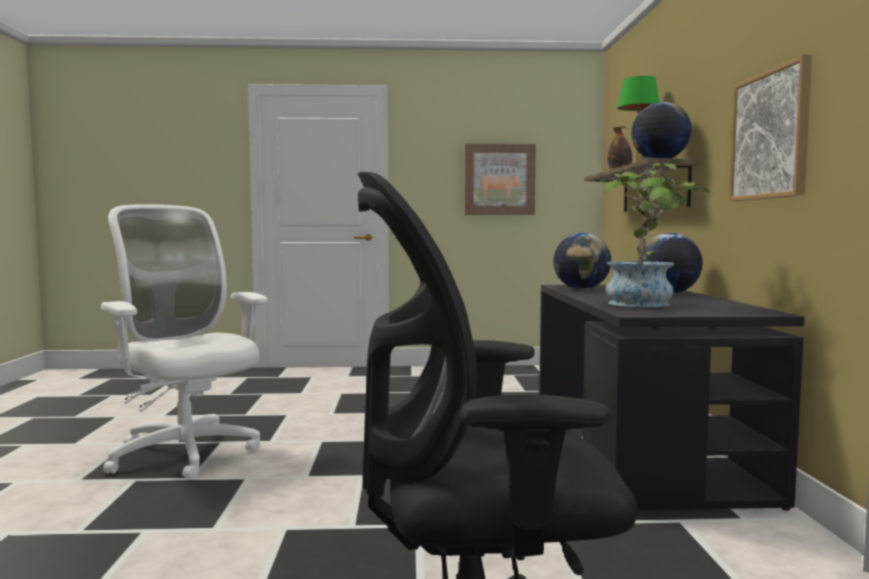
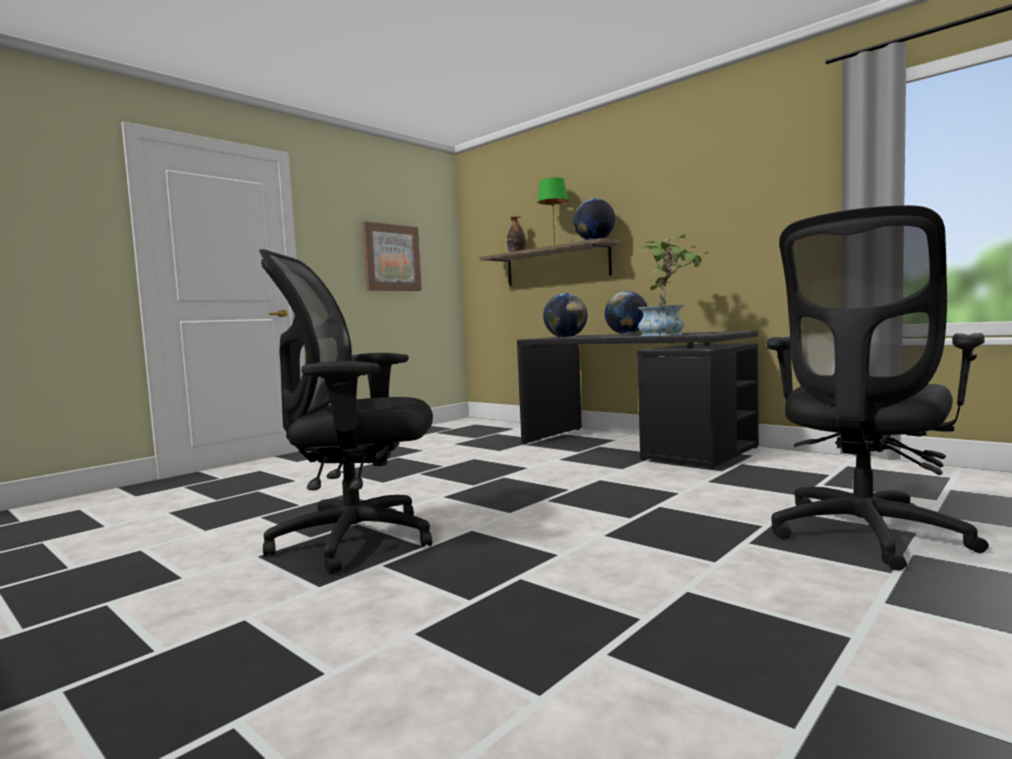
camera: 45 degrees left, 0 degrees up
white office chair [101,204,267,479] -> black office chair [259,249,433,574]
picture [729,55,812,201] -> none

